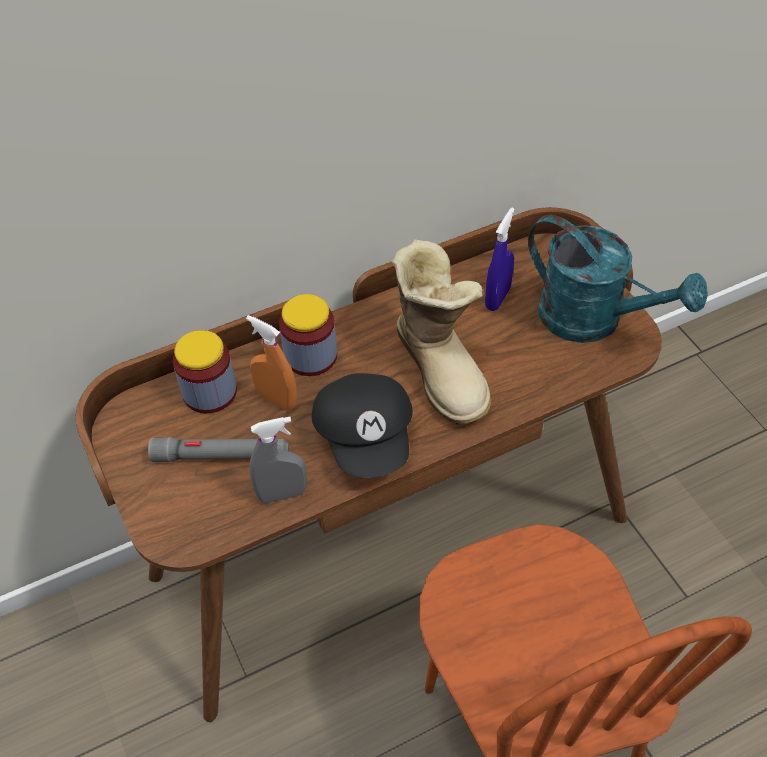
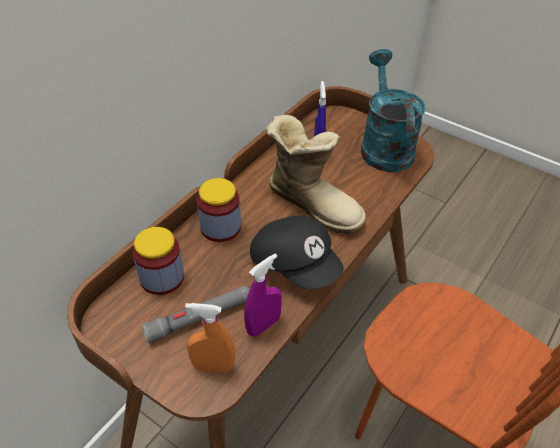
camera: 30 degrees left, 5 degrees down
orange spray bottle [246,315,297,410] -> orange spray bottle moved to [185,303,235,372]
grey spray bottle [249,417,307,503] -> purple spray bottle [244,253,282,337]
turquoise watering can [528,215,708,343] -> turquoise watering can turned 105 degrees counterclockwise [361,49,426,172]

